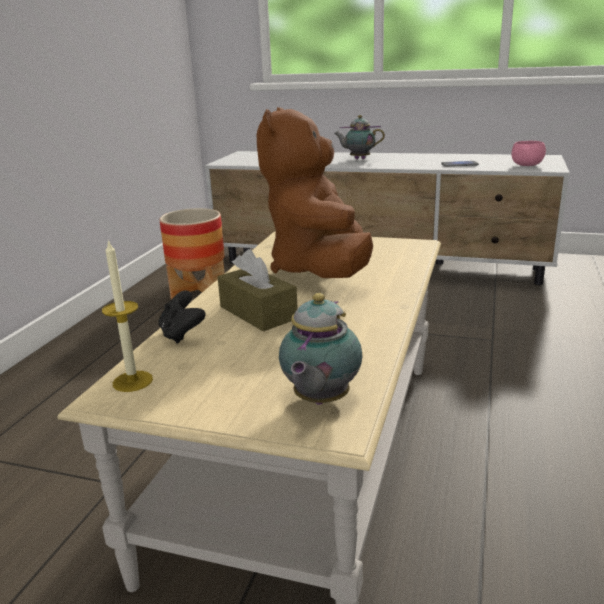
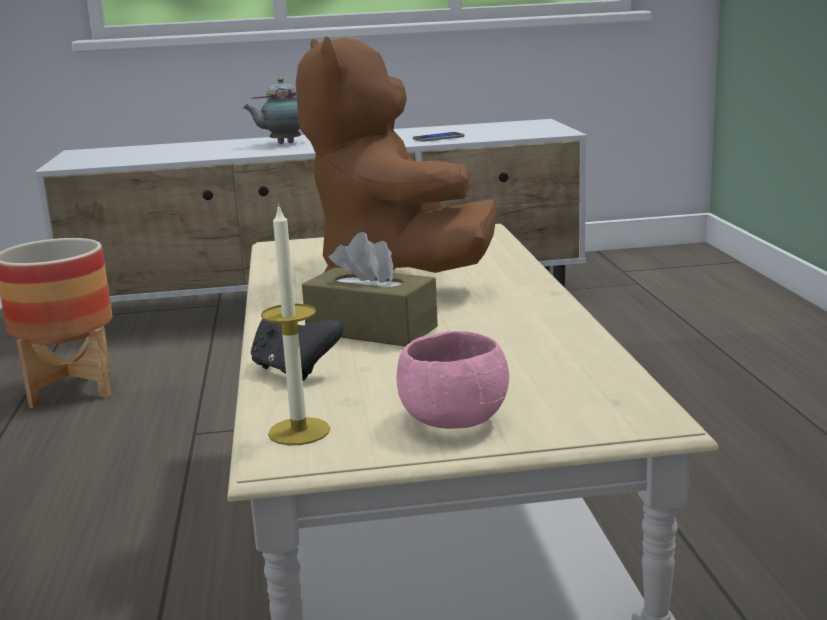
camera: 25 degrees left, 5 degrees down
teapot [279,293,363,405] -> none
pink bowl [512,141,546,166] -> pink bowl moved to [397,331,509,429]

